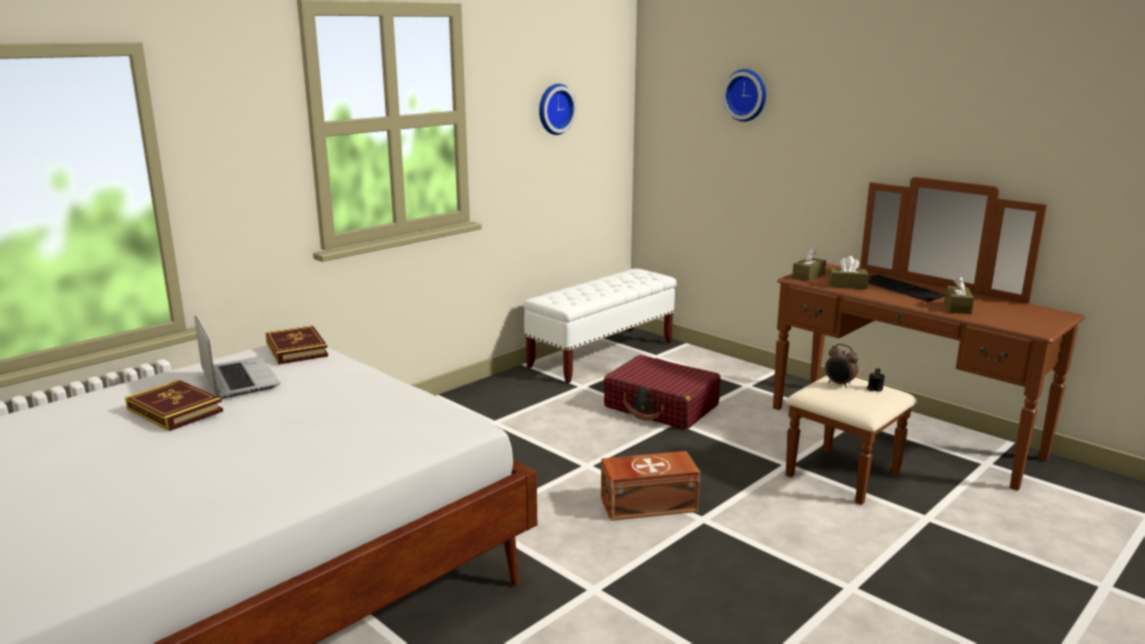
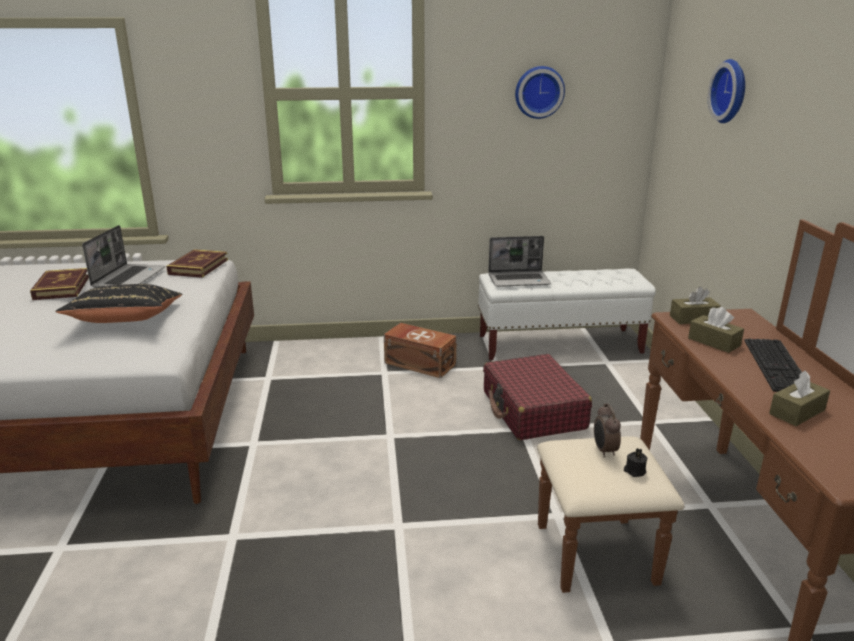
camera: 40 degrees right, 5 degrees up
brown storage box [601,451,701,521] -> brown storage box moved to [384,323,457,378]
none -> black pillow [56,284,182,323]
none -> laptop [488,236,551,287]

